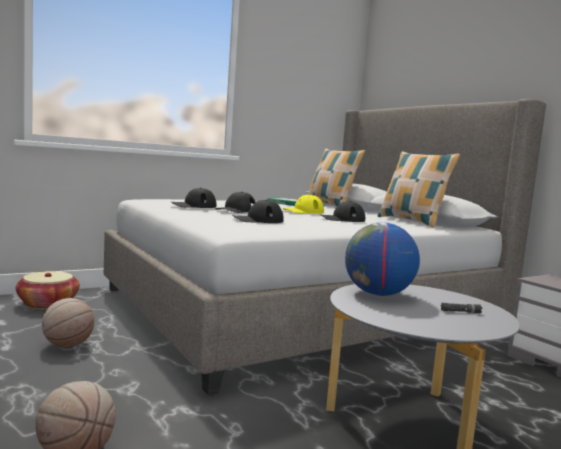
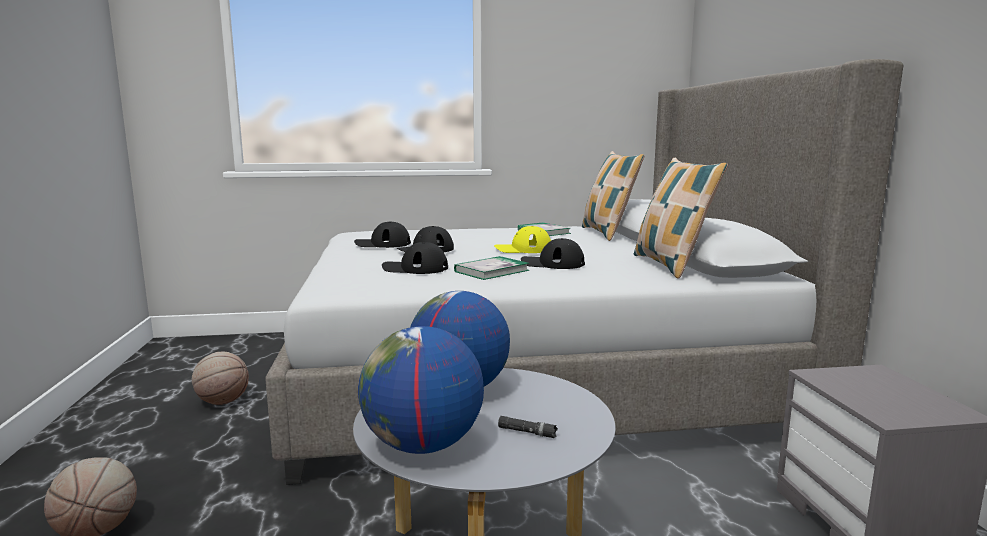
camera: 25 degrees right, 5 degrees up
basket [16,271,80,309] -> none
none -> globe [358,326,484,454]
none -> book [454,256,529,280]

